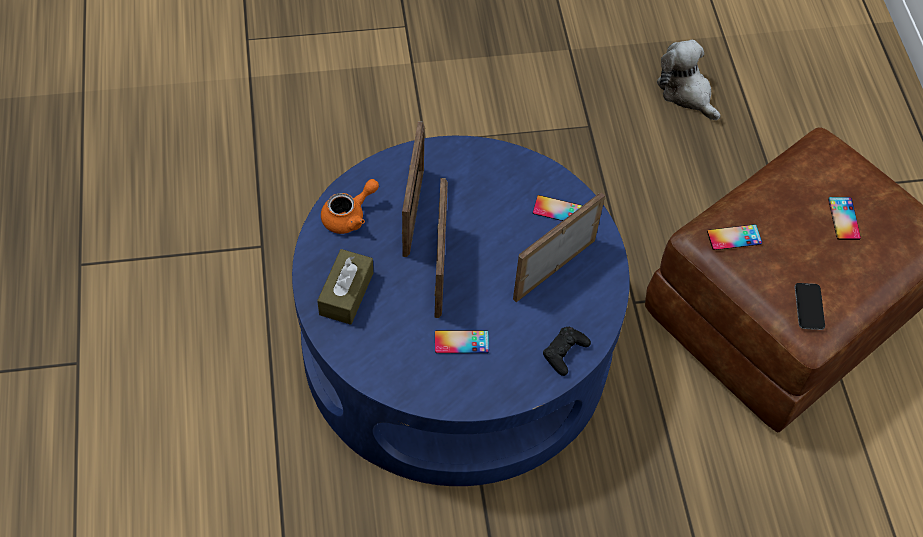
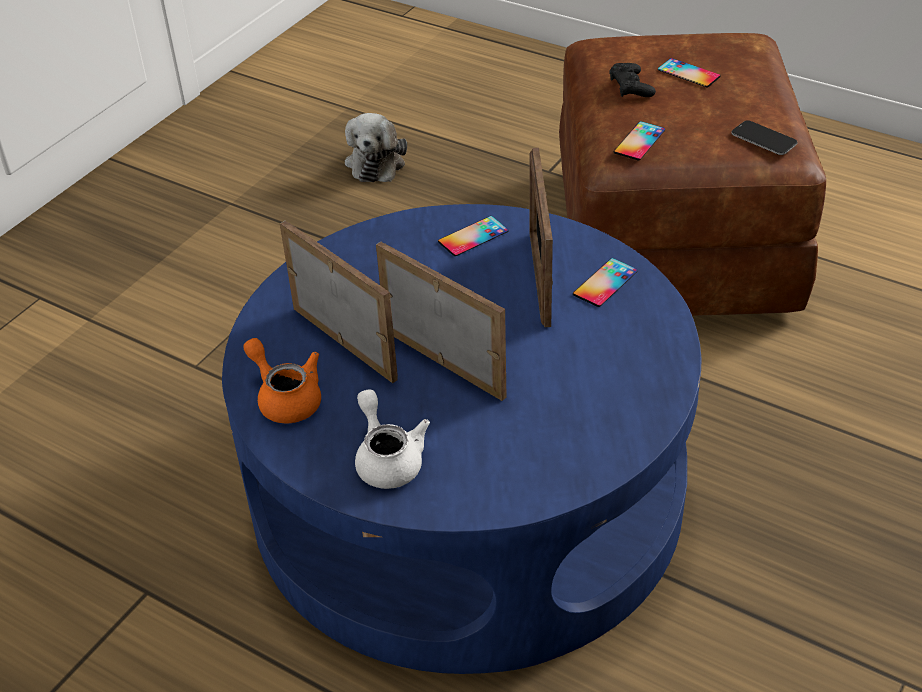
camera: 45 degrees left, 15 degrees down
brown tissue box [317,249,373,325] -> white teapot [355,389,430,489]
orange teapot [321,179,379,234] -> orange teapot turned 45 degrees counterclockwise [243,338,321,424]
phone [435,330,489,353] -> phone moved to [573,258,638,307]
black game controller [543,327,591,376] -> black game controller moved to [609,63,656,97]
plush toy [657,40,720,120] -> plush toy turned 90 degrees counterclockwise [345,113,407,182]

